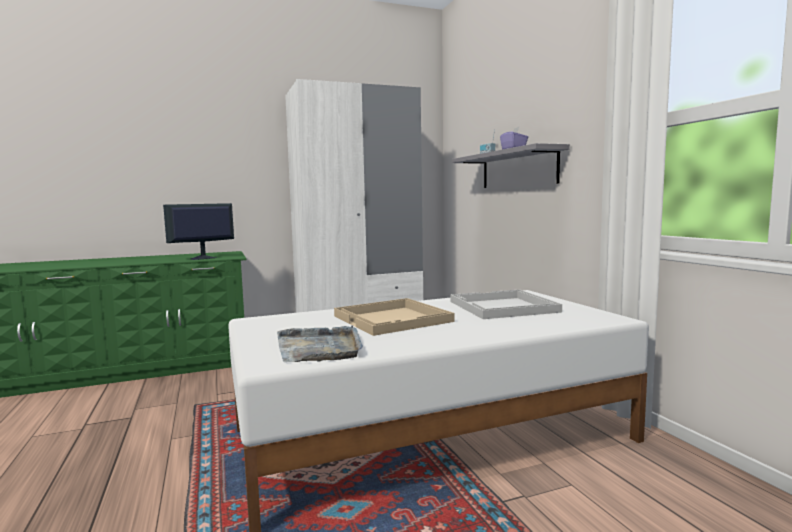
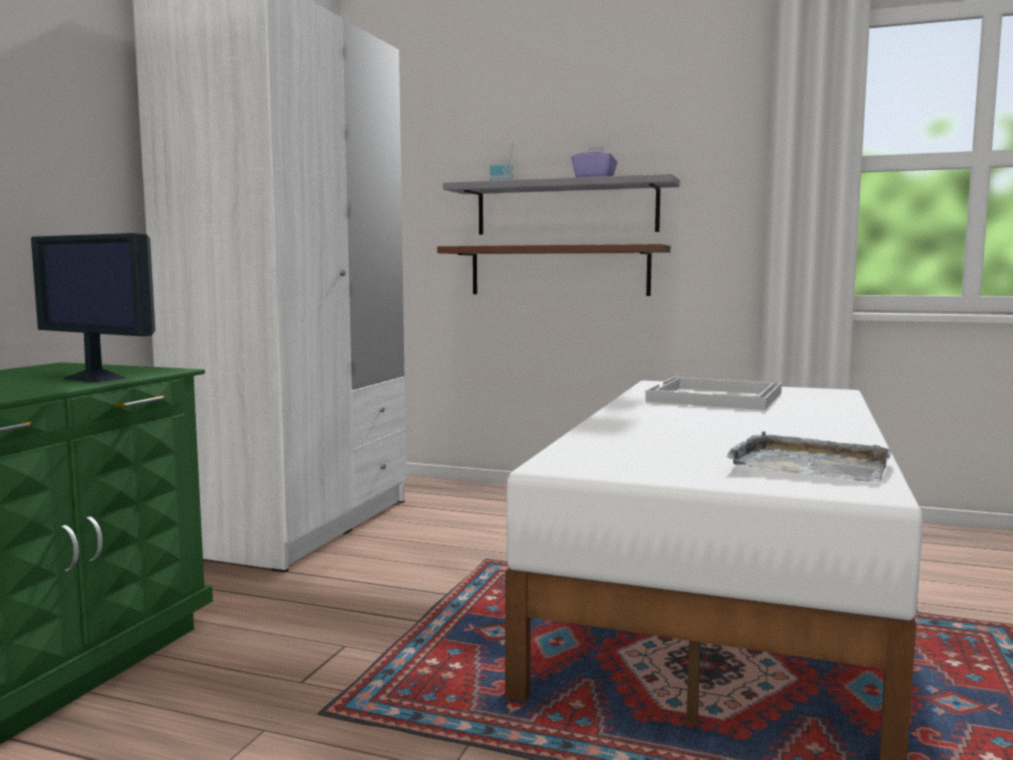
camera: 50 degrees left, 0 degrees up
monitor [163,203,234,260] -> monitor turned 60 degrees counterclockwise [31,233,155,382]
beige tray [334,298,454,336] -> none
none -> brown shelf [437,244,671,296]

